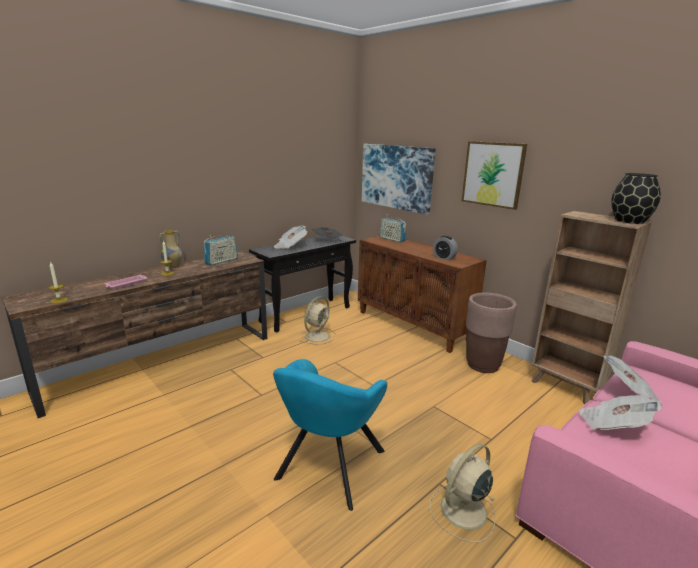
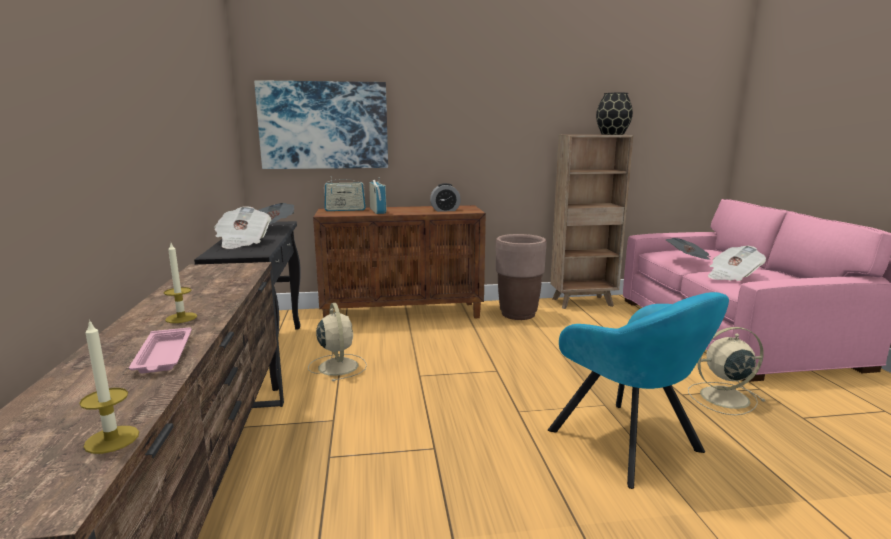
camera: 55 degrees left, 5 degrees down
vase [159,230,183,268] -> none
radio [204,235,238,266] -> radio moved to [369,180,387,214]
beige fan [430,444,496,542] -> beige fan turned 90 degrees clockwise [688,327,765,415]
picture [462,141,527,210] -> none

